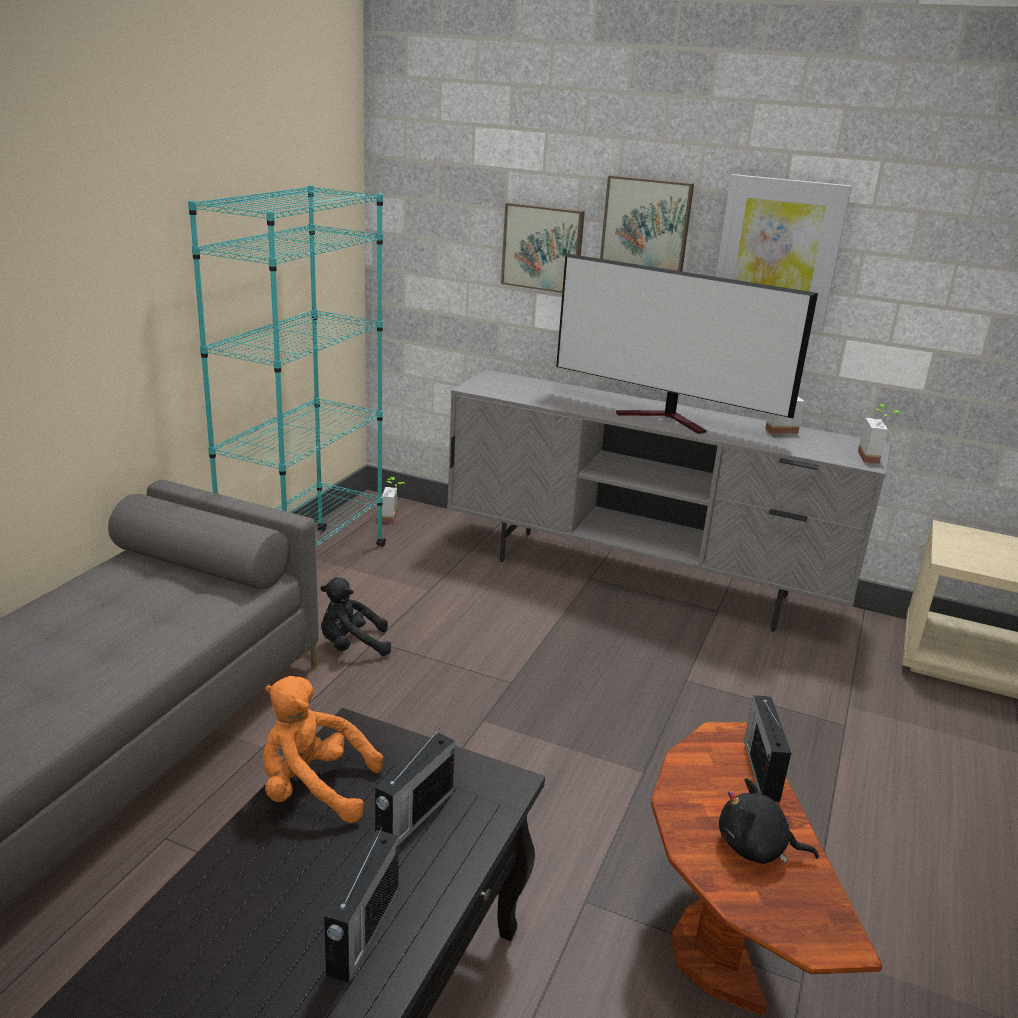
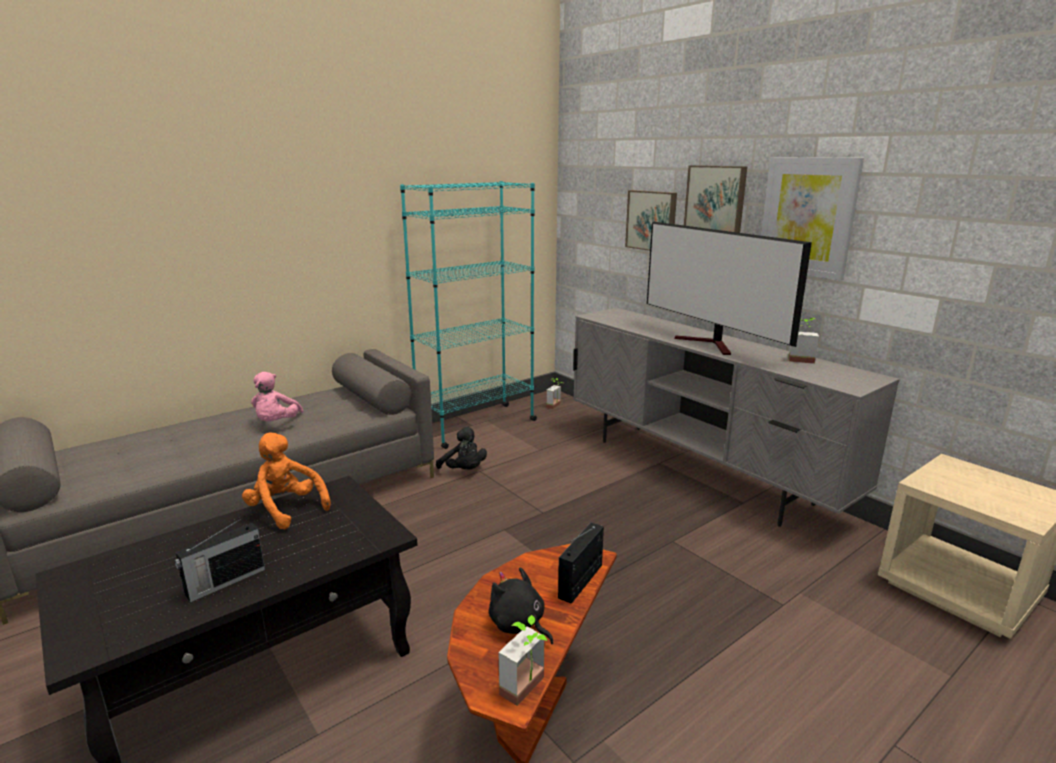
camera: 30 degrees right, 5 degrees down
black plush toy [320,577,391,656] -> black plush toy turned 150 degrees counterclockwise [436,427,487,469]
radio [375,728,455,844] -> none
potted plant [858,404,900,464] -> potted plant moved to [499,615,547,706]
none -> pink plush toy [251,372,304,421]

